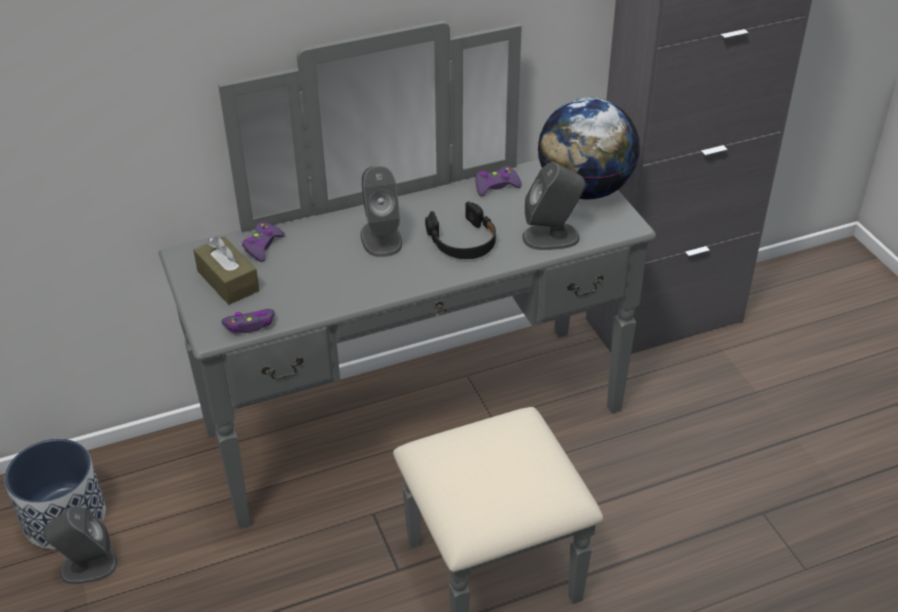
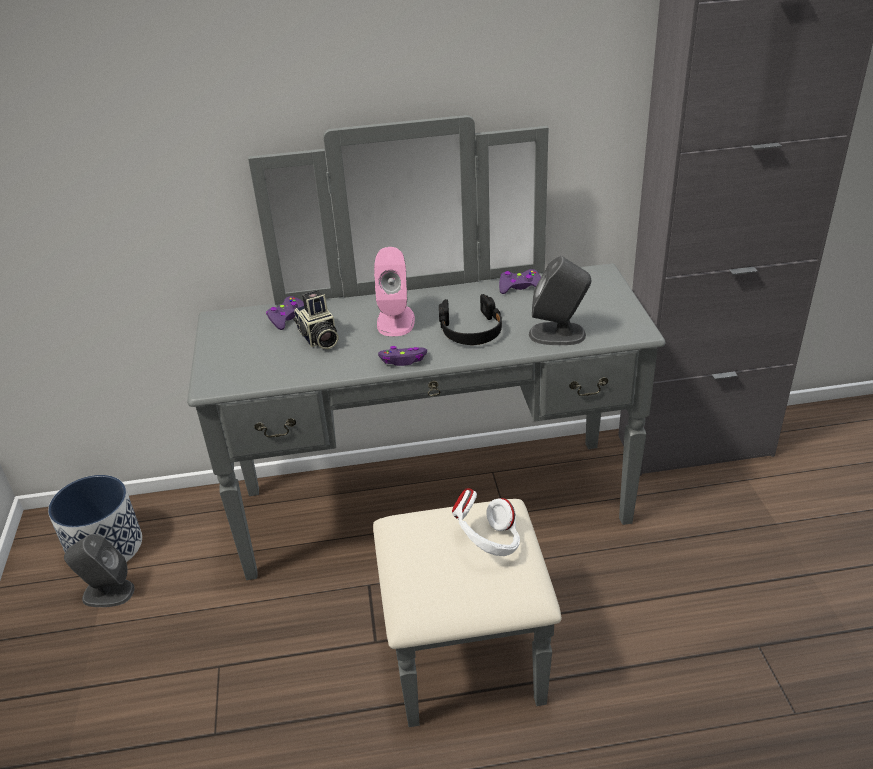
camera: 15 degrees right, 5 degrees down
brown tissue box [193,237,260,305] -> none
purple game controller [221,309,274,333] -> purple game controller moved to [378,346,427,366]
grey speaker [361,166,402,257] -> pink speaker [374,247,415,336]
globe [538,97,640,200] -> none
none -> camera [293,290,339,349]
none -> white headphones [452,488,520,556]

